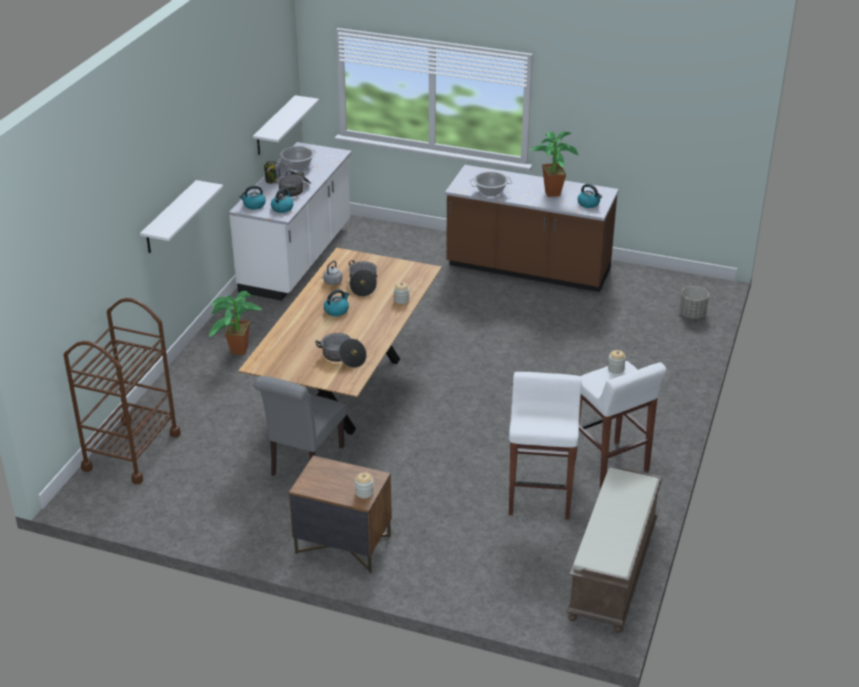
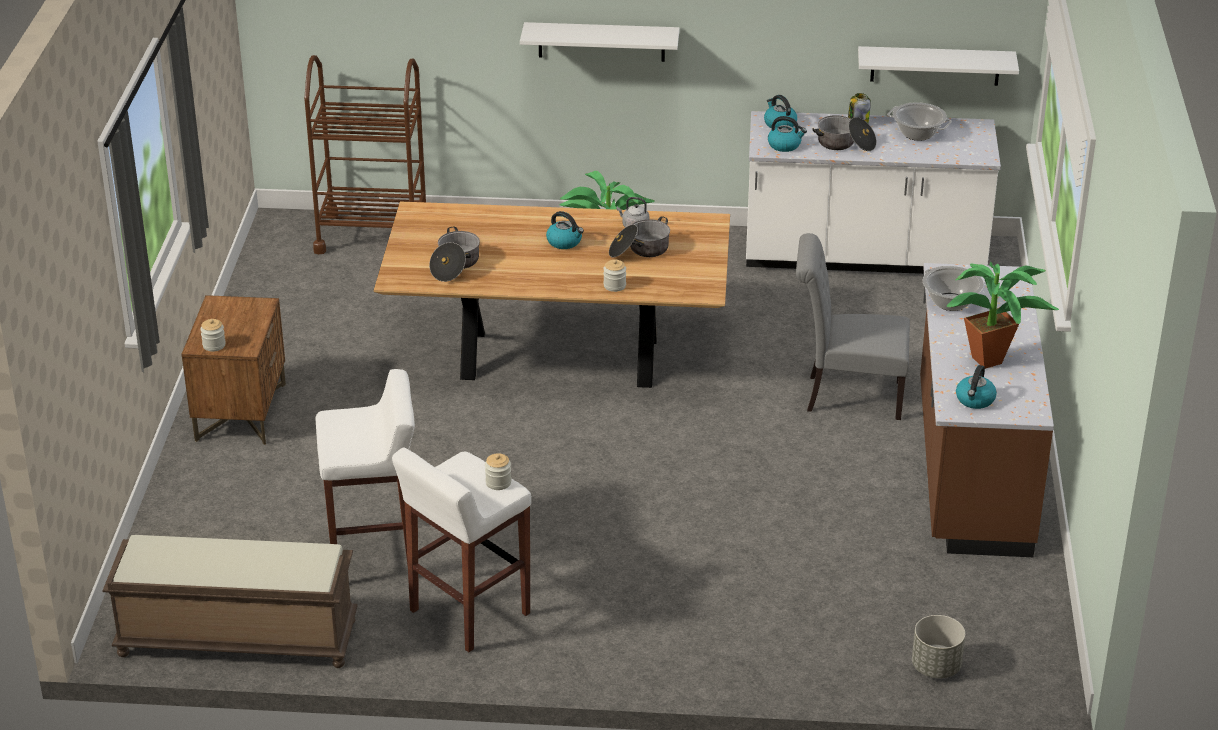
camera: 75 degrees right, 0 degrees up
grey chair [254,376,346,476] -> grey chair moved to [796,233,910,420]

